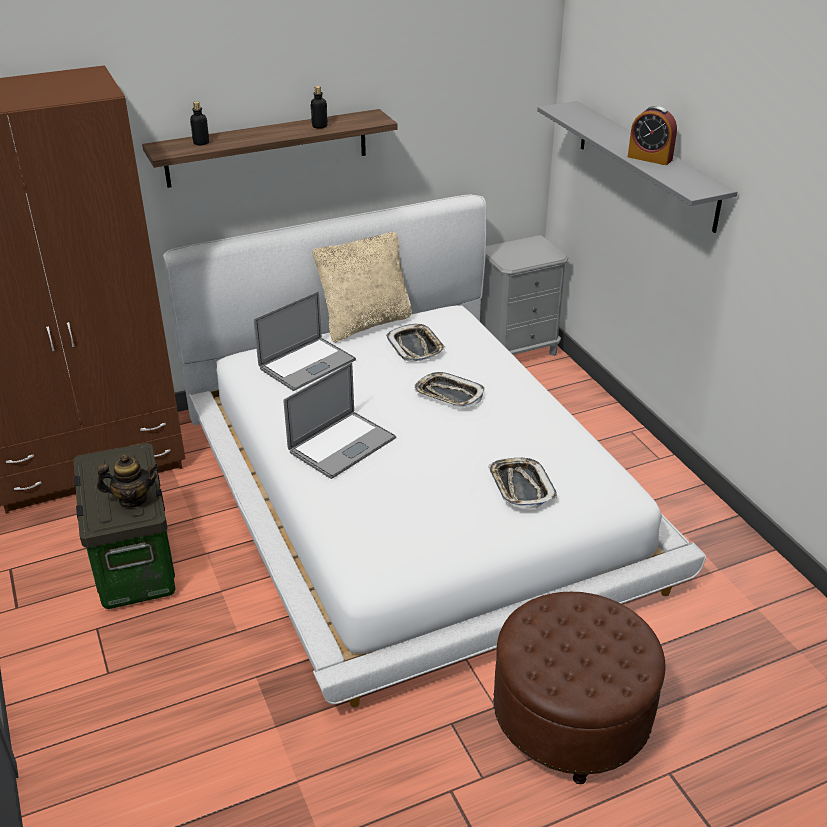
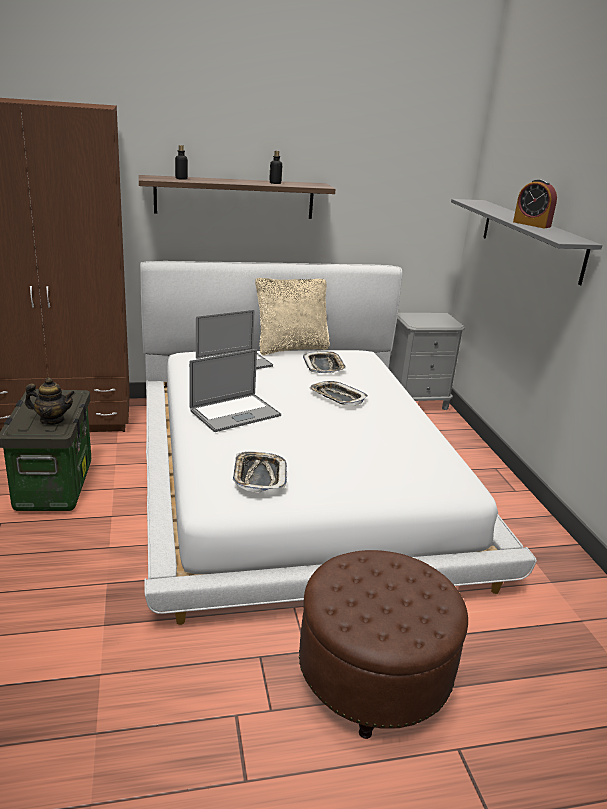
camera: 10 degrees right, 10 degrees down
tray [488,458,557,509] -> tray moved to [233,452,287,493]

